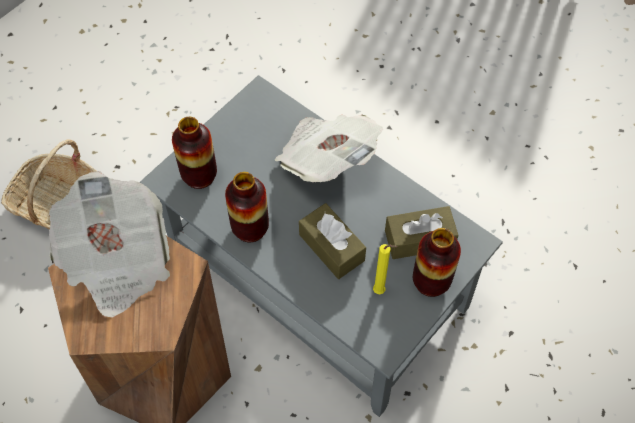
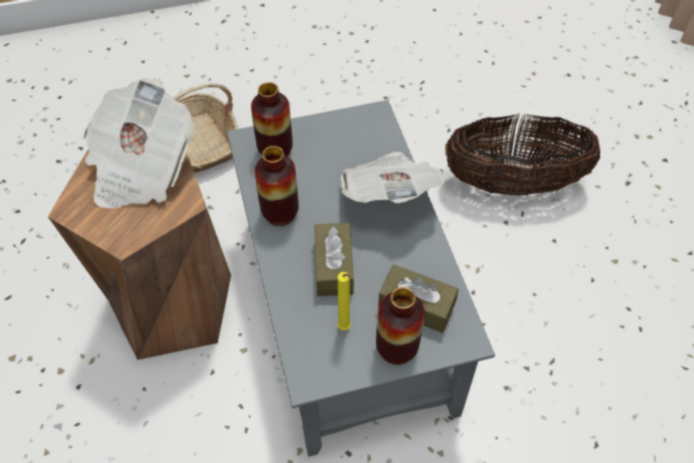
camera: 35 degrees right, 5 degrees down
none -> basket [445,114,600,196]

